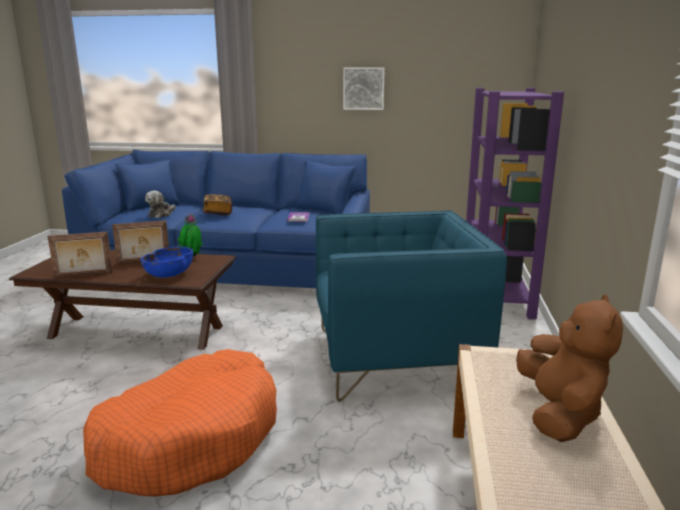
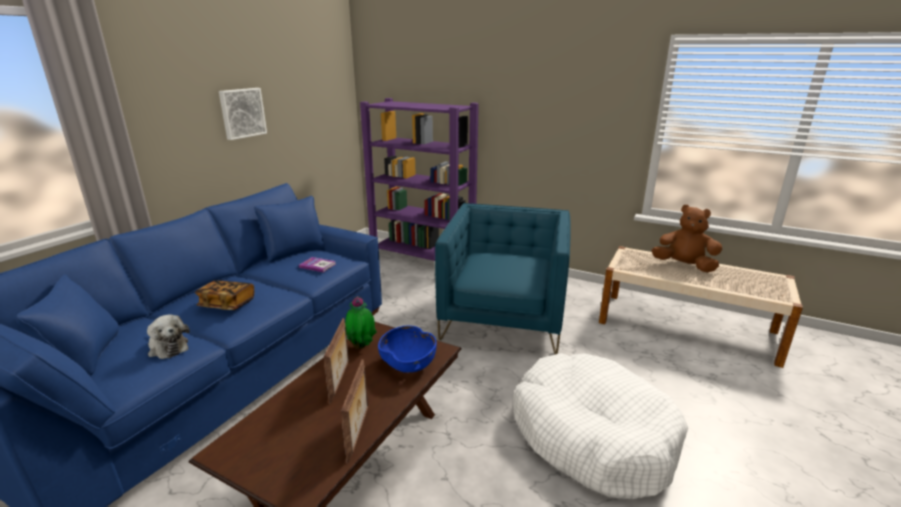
camera: 70 degrees left, 5 degrees up
orange dog bed [83,349,277,497] -> white dog bed [513,353,688,499]

